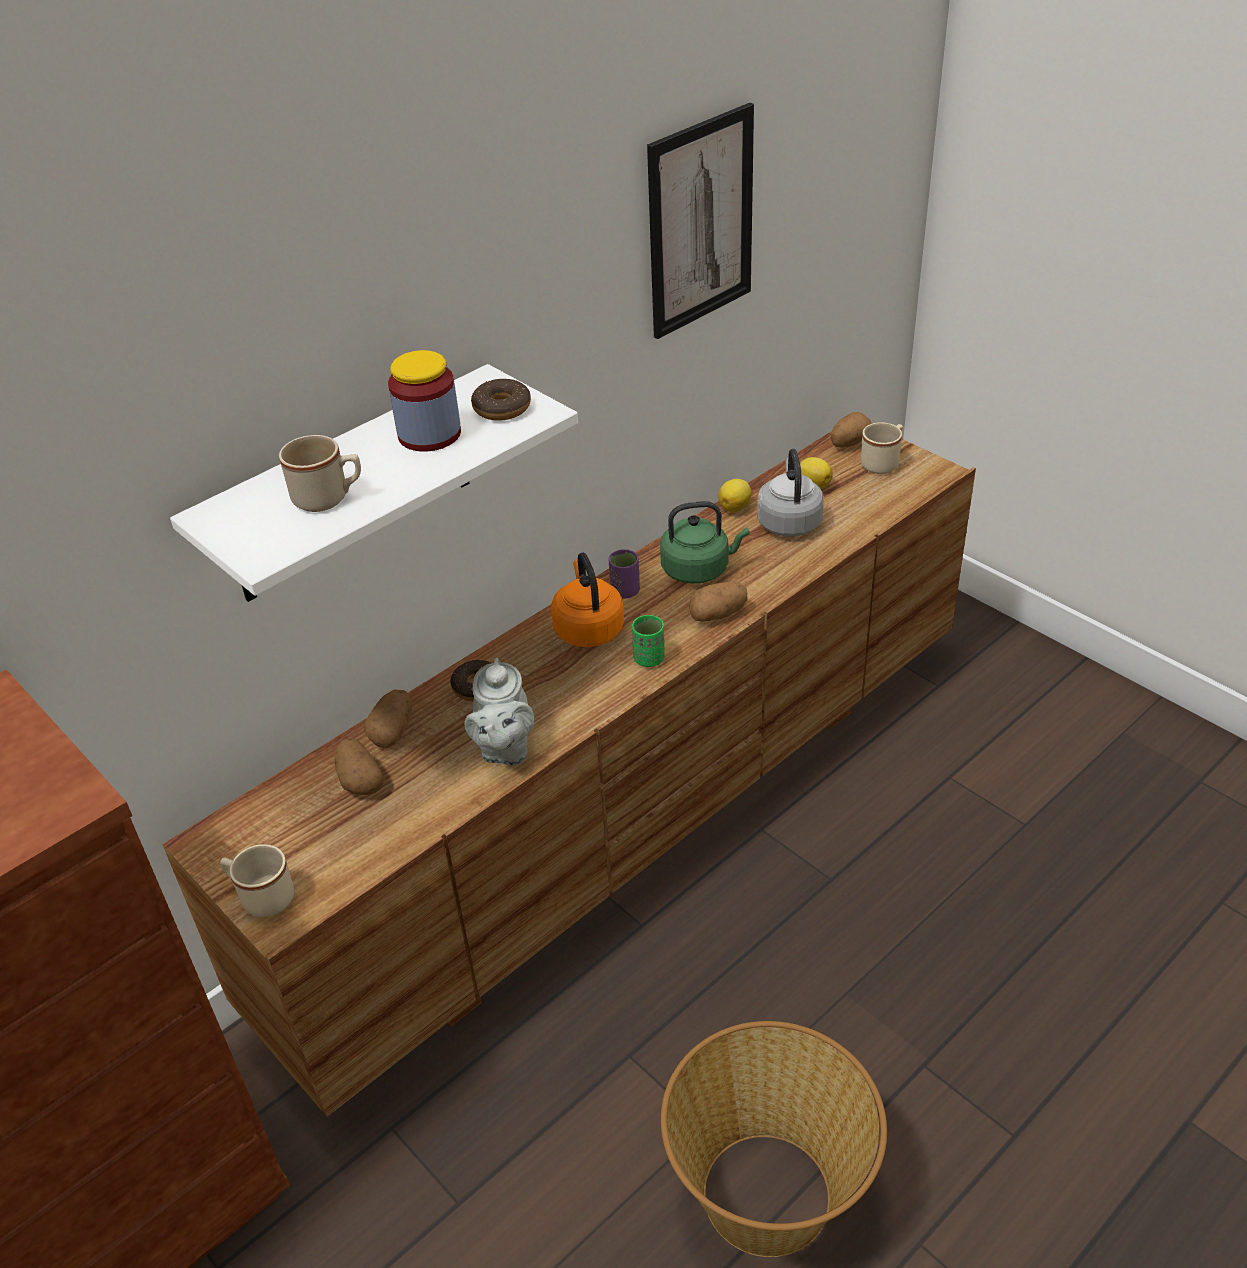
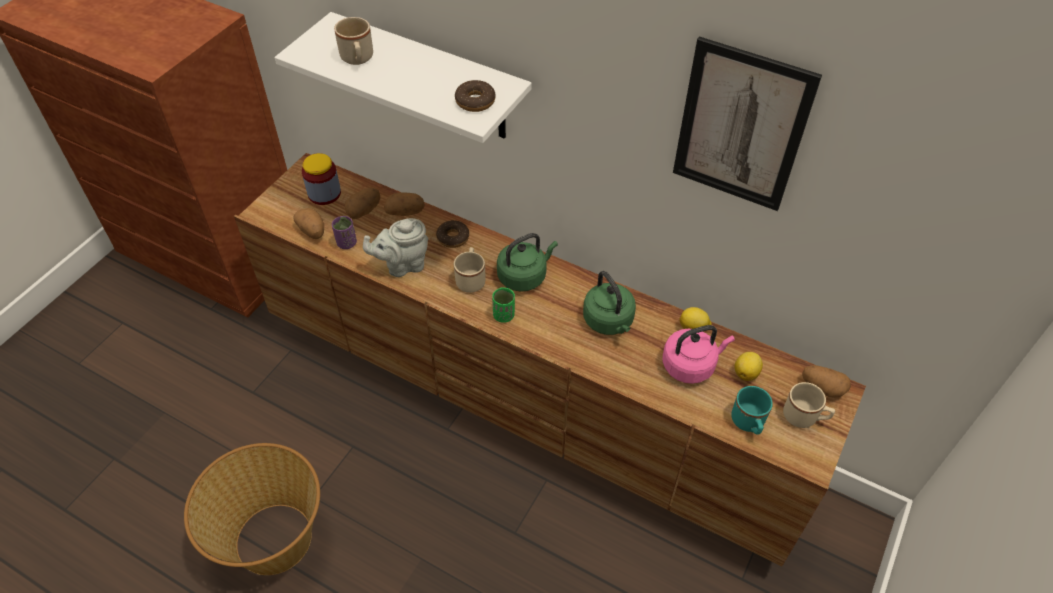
camera: 70 degrees right, 10 degrees up
beige mug [220,844,294,917] -> beige mug moved to [454,247,485,293]
jar [388,350,461,452] -> jar moved to [302,153,341,205]
orange kettle [551,553,624,647] -> green kettle [497,233,558,292]
purple cup [608,549,640,599] -> purple cup moved to [332,216,357,249]
potato [689,582,747,622] -> potato moved to [293,208,324,239]
grey kettle [757,449,824,537] -> pink kettle [663,325,735,384]
none -> turquoise mug [731,386,773,435]

